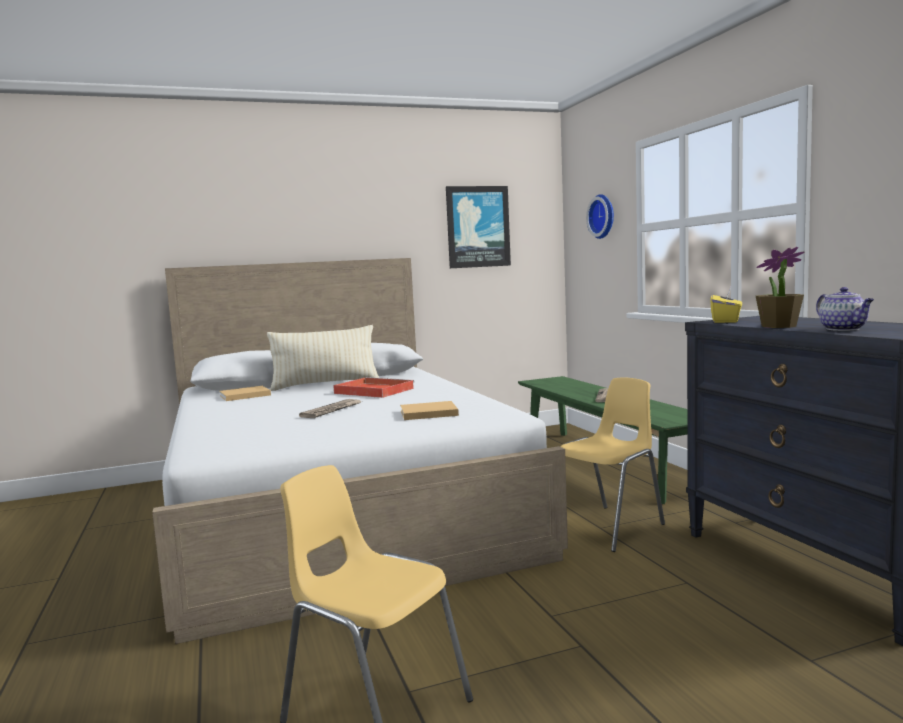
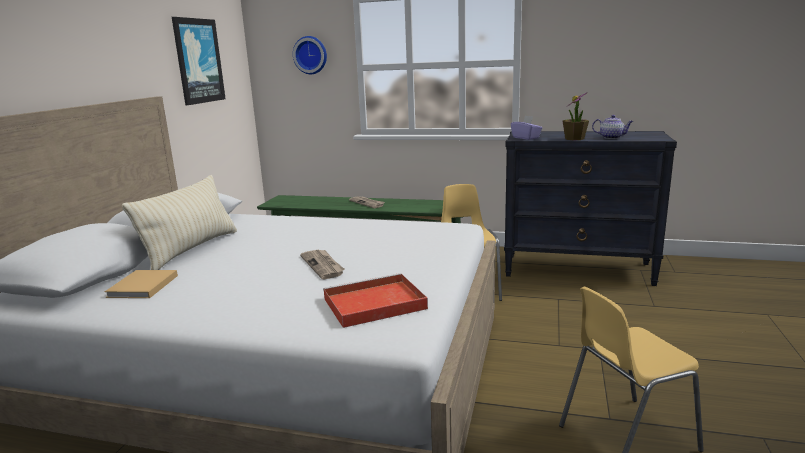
camera: 55 degrees left, 10 degrees up
red tray [333,377,415,398] -> red tray moved to [323,273,428,328]
beige book [400,401,459,420] -> none
yellow tissue box [710,287,742,323] -> purple tissue box [511,116,542,140]

